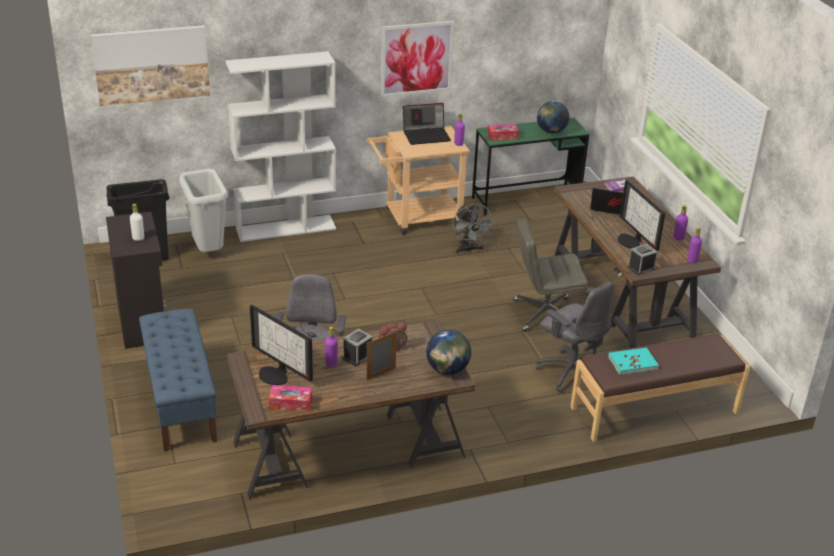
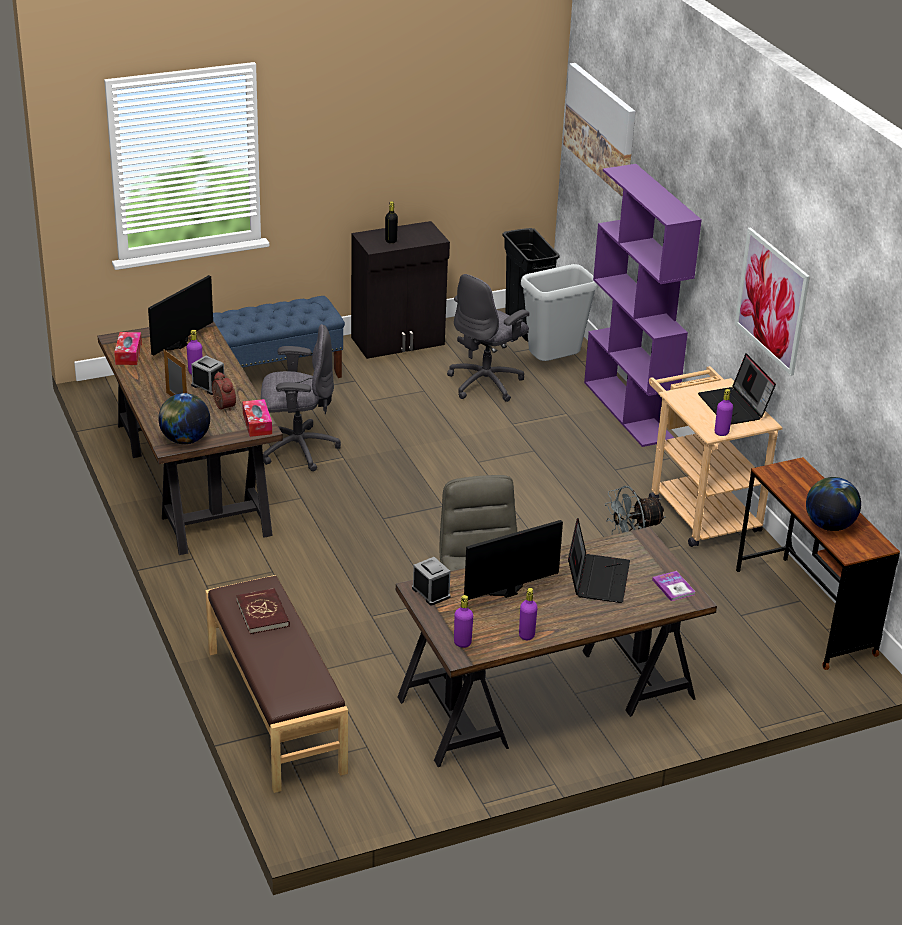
camera: 85 degrees right, 0 degrees up
white bottle [130,204,144,241] -> black bottle [385,201,398,243]
white bookcase [225,51,336,242] -> purple bookcase [584,164,702,447]
green desk [472,118,589,216] -> brown desk [736,457,900,670]
tissue box [487,124,519,141] -> tissue box moved to [242,399,272,437]
grey office chair [536,282,614,393] -> grey office chair moved to [447,274,529,402]
turquoise book [608,348,659,375] -> red book [236,588,290,634]

